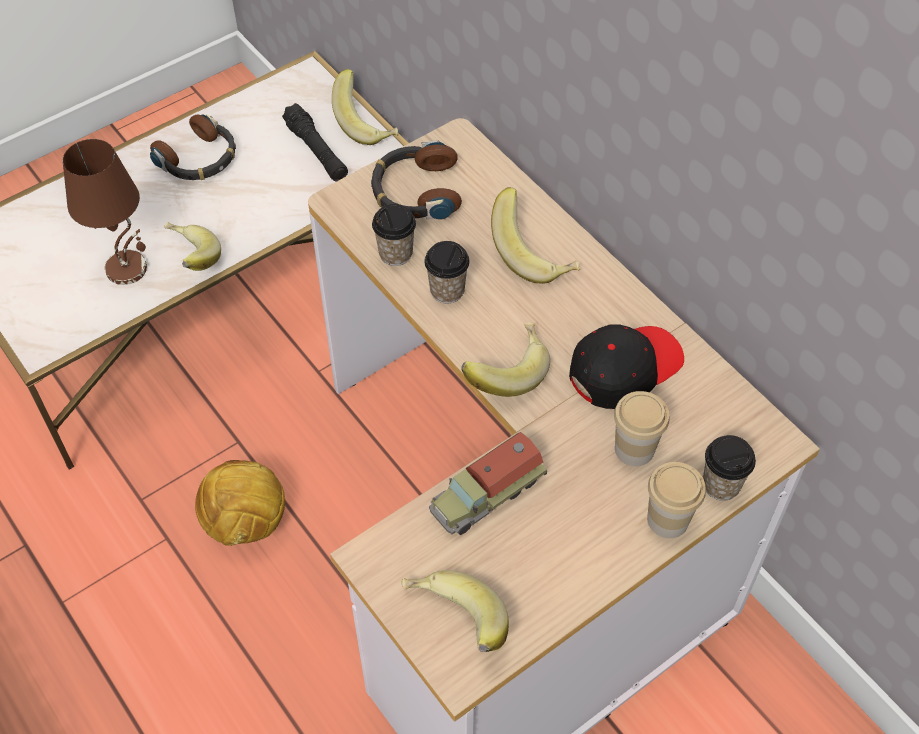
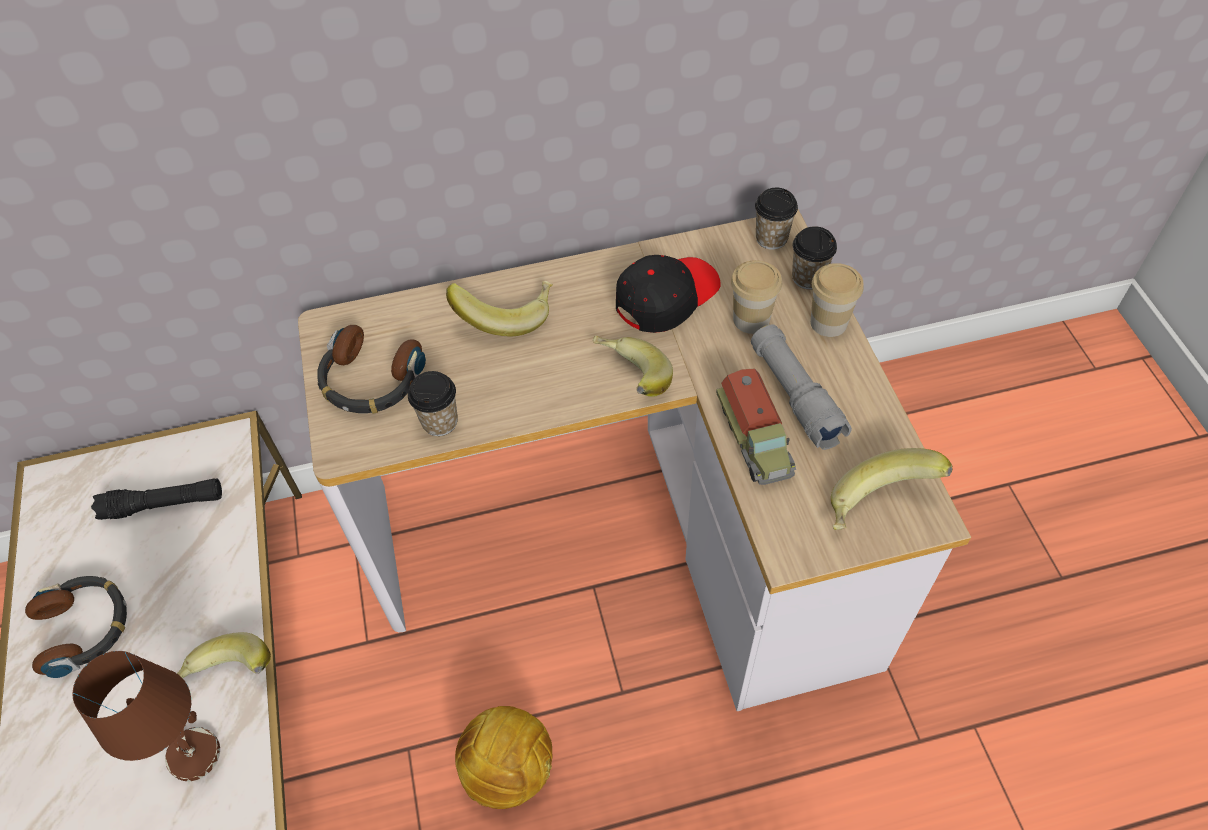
camera: 65 degrees left, 0 degrees up
banana [332,69,399,145] -> none
cup [424,241,470,304] -> cup moved to [755,188,798,250]
black cap [569,324,684,409] -> black cap turned 60 degrees clockwise [616,255,721,333]
none -> grey flashlight [751,324,852,450]

